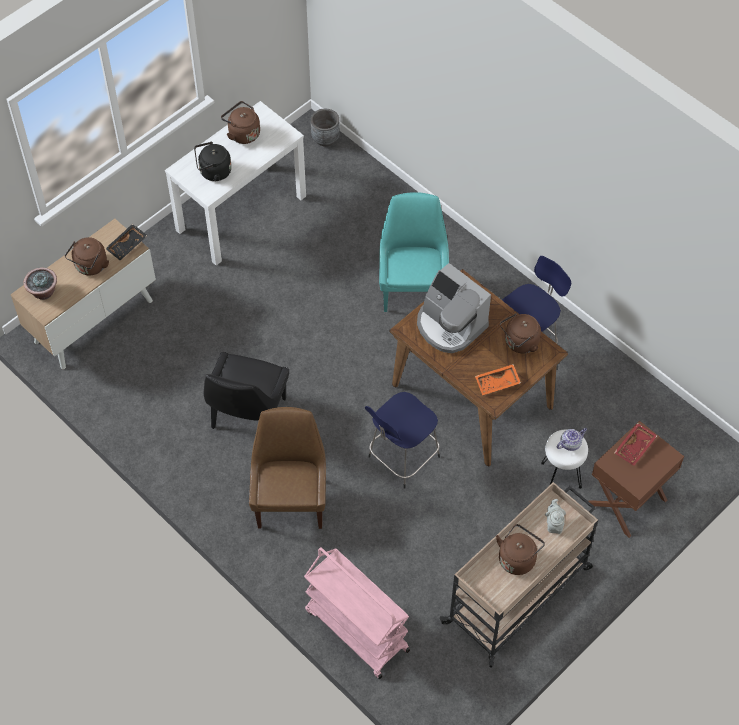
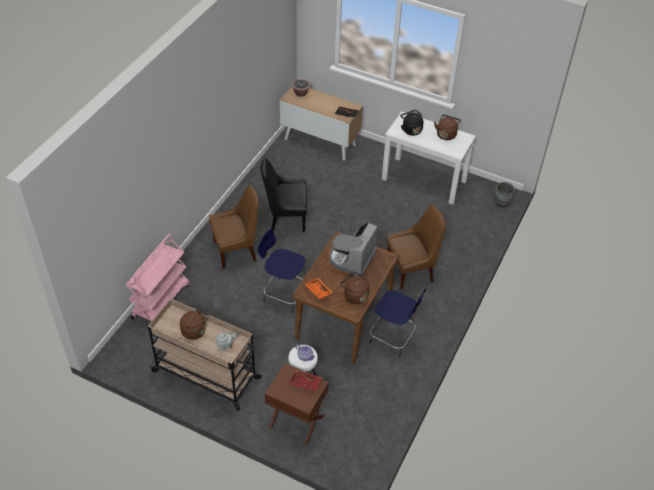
camera: 70 degrees right, 10 degrees down
brown kettle [65,237,109,276] -> none
turquoise chair [379,192,449,312] -> brown chair [387,205,446,289]

